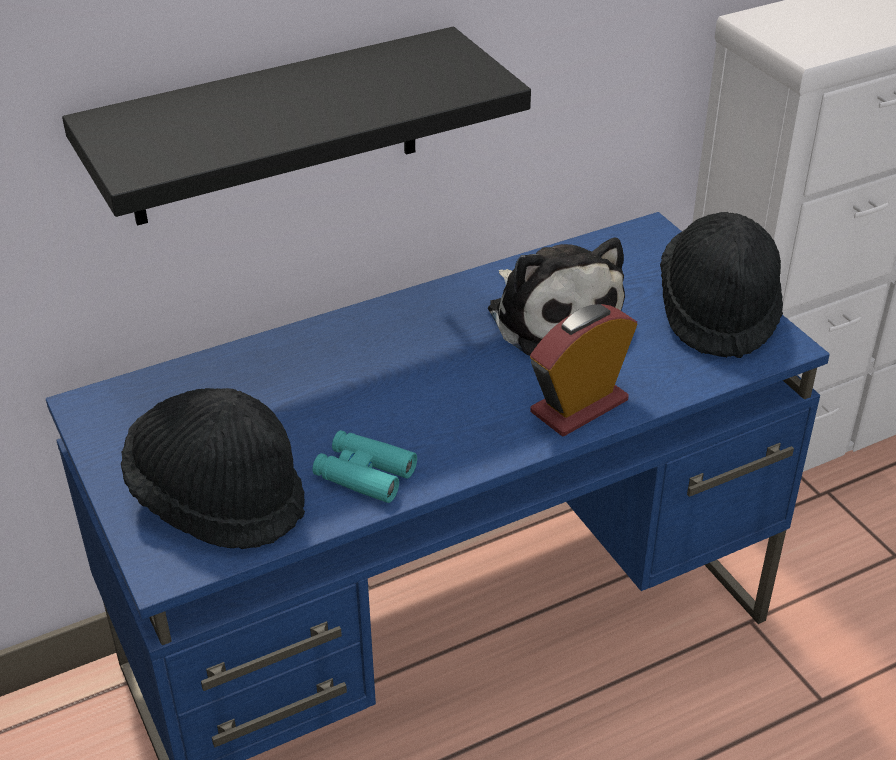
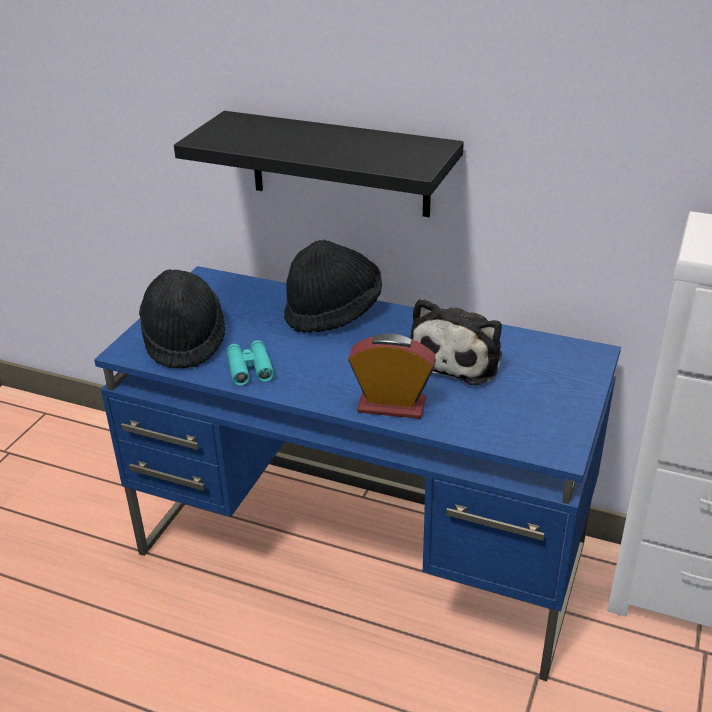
camera: 50 degrees right, 5 degrees down
black hat [660,212,783,358] -> black hat moved to [284,240,382,333]

